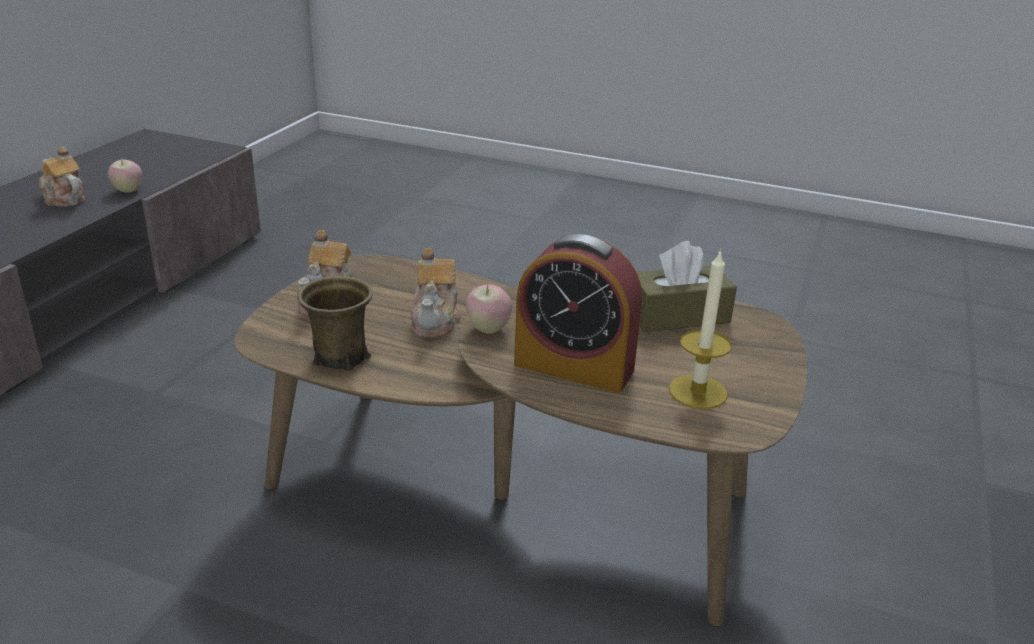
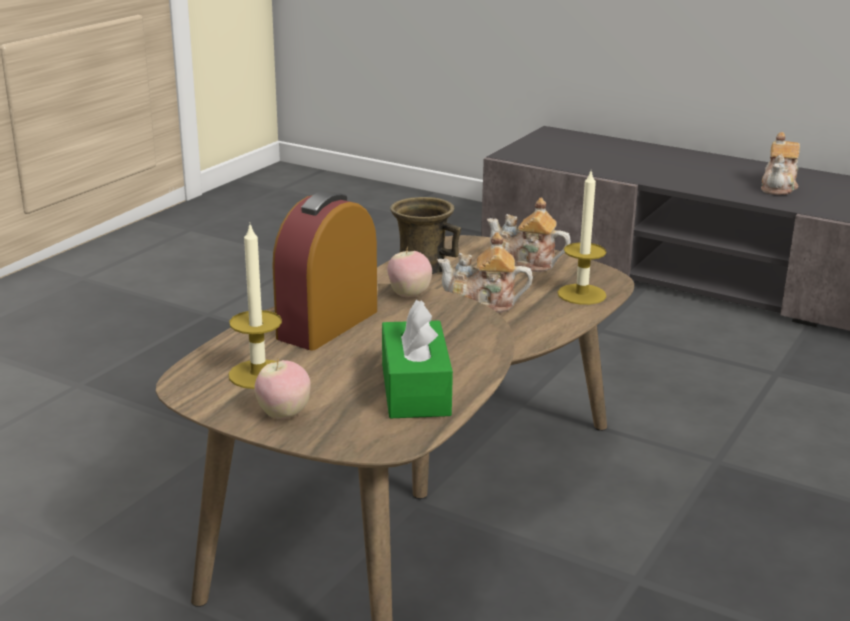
camera: 100 degrees right, 5 degrees down
teapot [39,146,85,207] -> teapot turned 150 degrees clockwise [761,132,800,195]
apple [108,158,142,193] -> apple moved to [254,359,311,419]
brown tissue box [637,241,737,332] -> green tissue box [382,300,453,418]
none -> candle [558,171,606,305]

